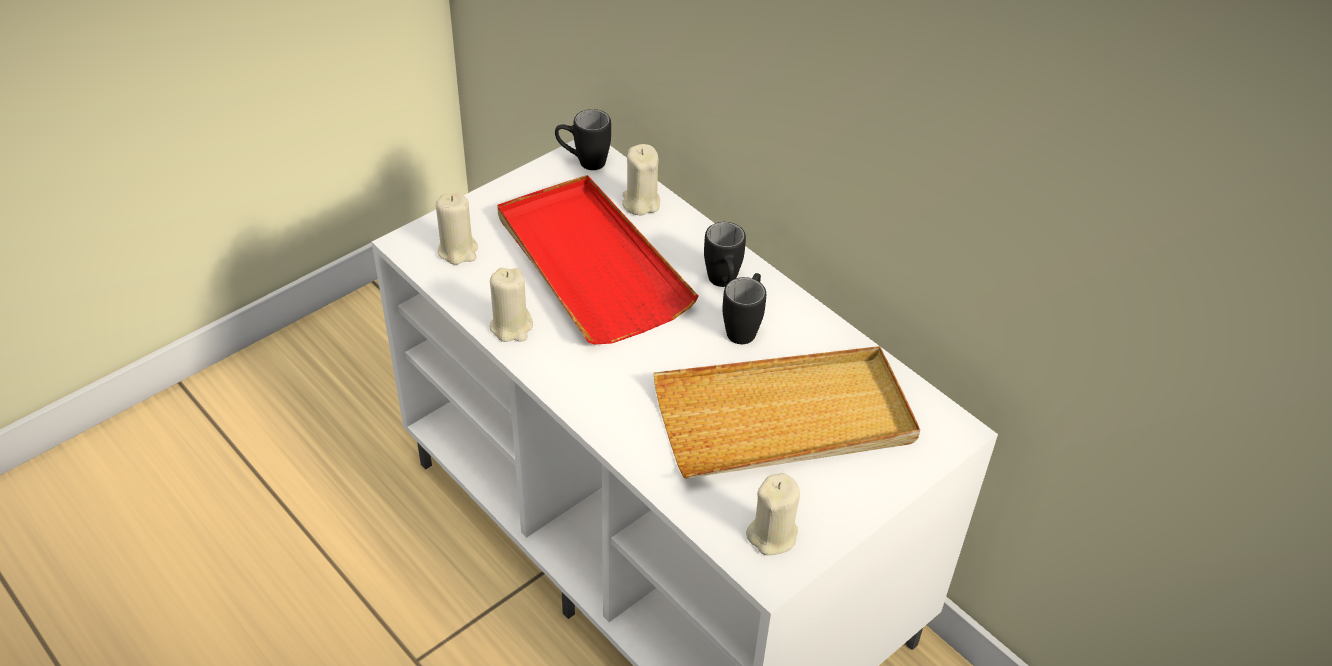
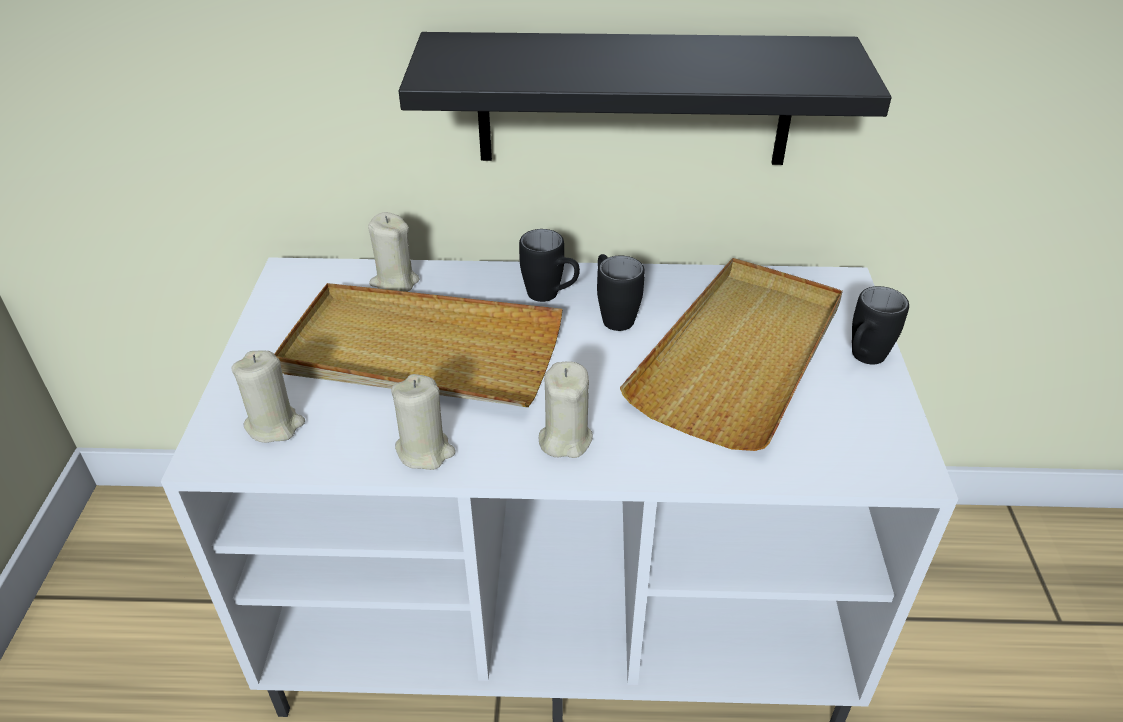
camera: 45 degrees left, 5 degrees down
red tray [497,175,698,345] -> beige tray [275,283,562,407]
black mug [555,109,611,170] -> black mug moved to [852,286,909,365]
beige candle [746,473,800,555] -> beige candle moved to [539,361,593,458]
none -> black shelf [399,32,892,165]

